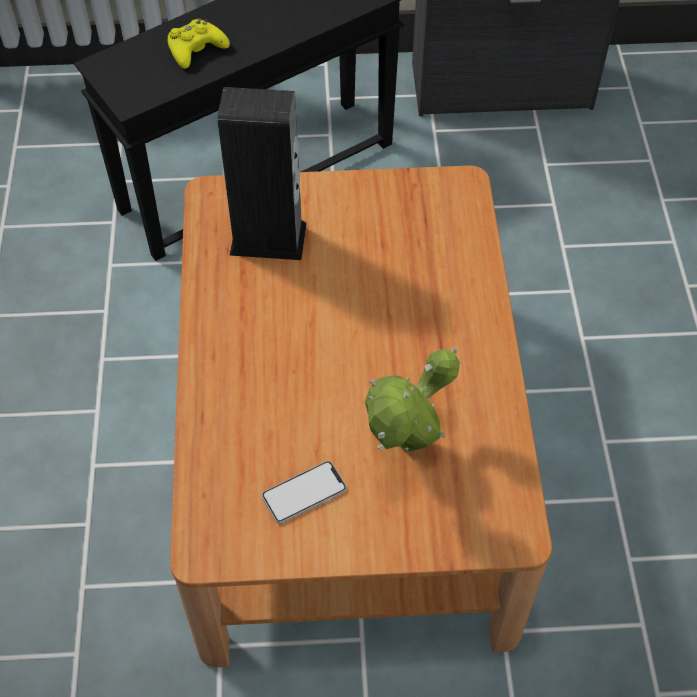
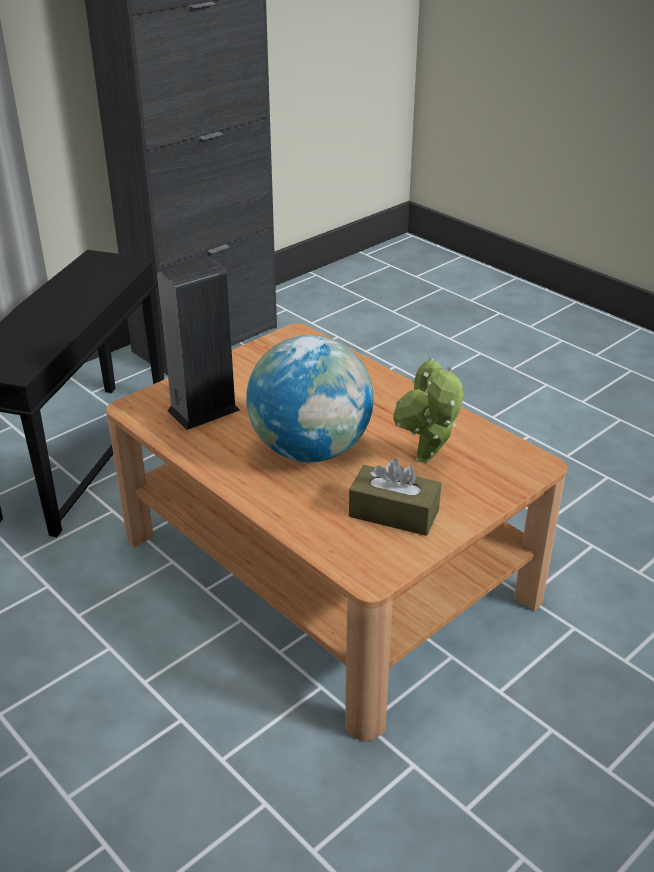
camera: 40 degrees left, 20 degrees down
yellow game controller [168,18,230,69] -> none
phone [262,461,347,523] -> brown tissue box [349,459,441,536]
none -> globe [246,335,374,462]

